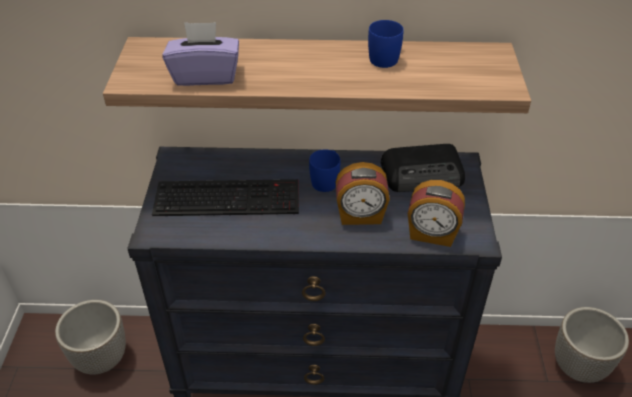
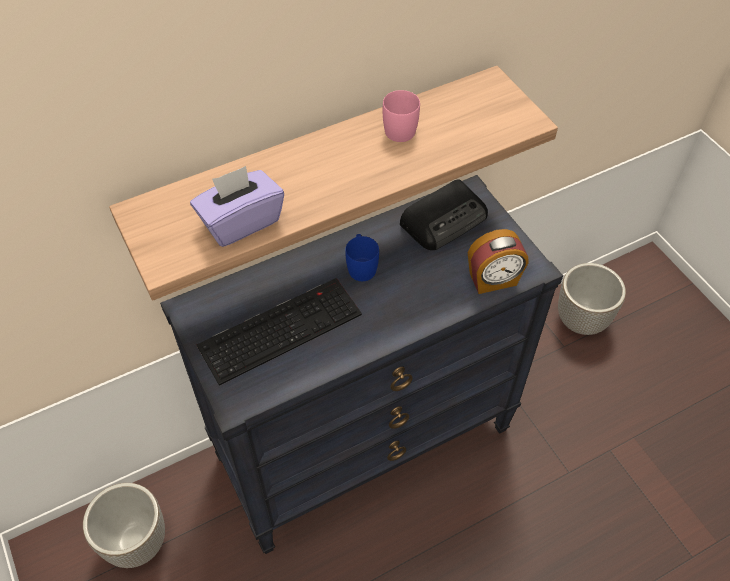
camera: 30 degrees left, 10 degrees up
alarm clock [336,162,390,225] -> none
blue mug [368,20,404,68] -> pink mug [383,90,420,142]

